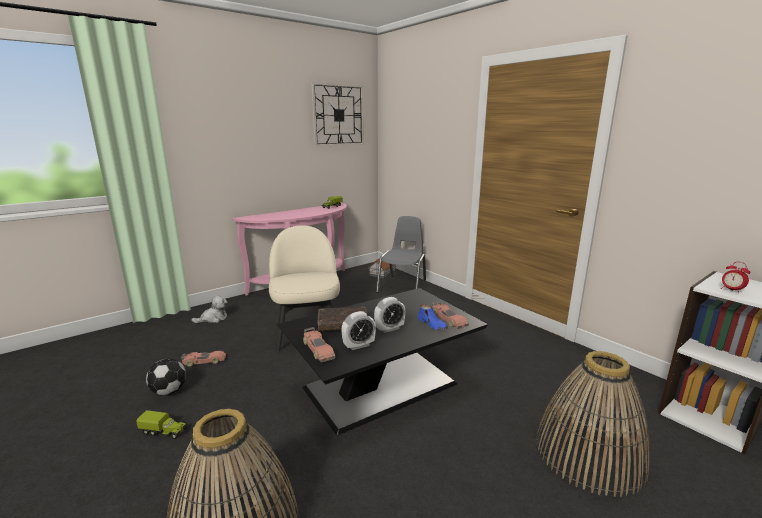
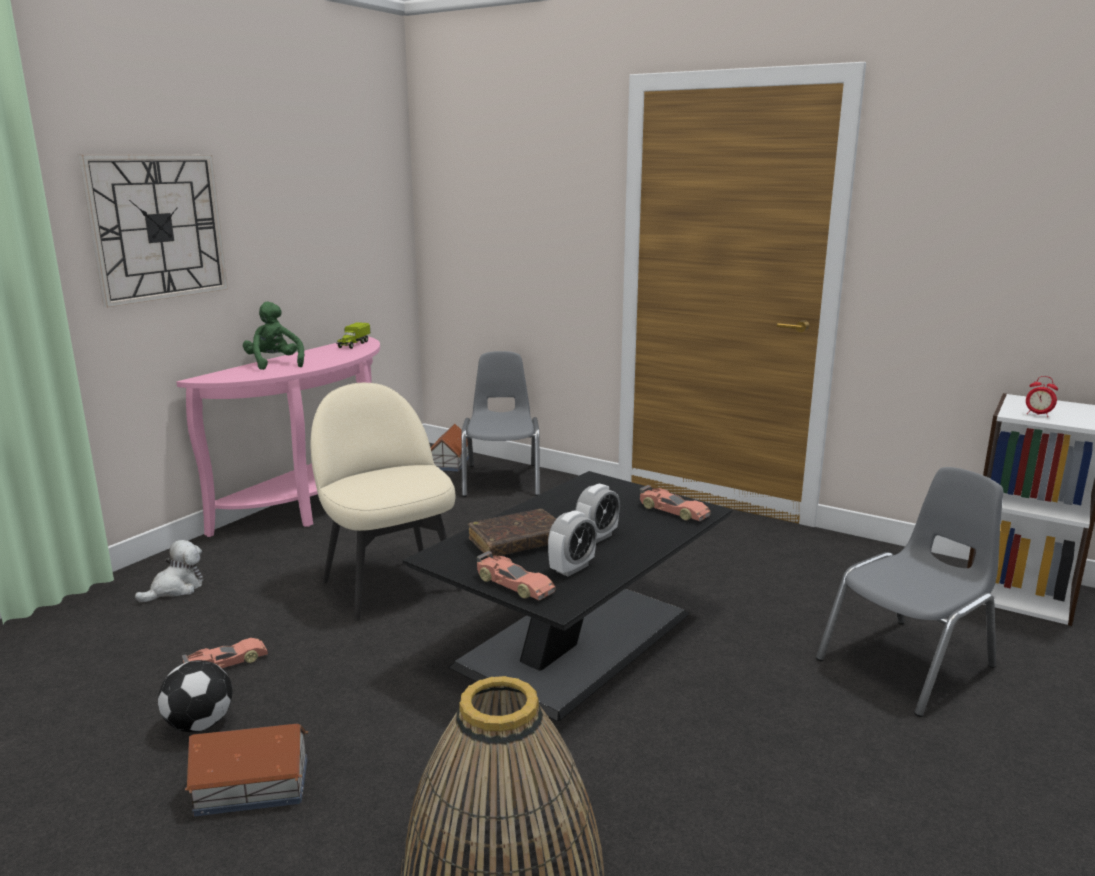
camera: 20 degrees left, 0 degrees up
toy truck [136,410,188,439] -> toy house [185,724,308,816]
wall clock [311,82,364,147] -> wall clock moved to [79,155,228,307]
blue shoe [418,304,448,330] -> none
basket [536,351,650,497] -> grey chair [816,467,1003,717]
none -> green plush toy [243,302,304,370]

